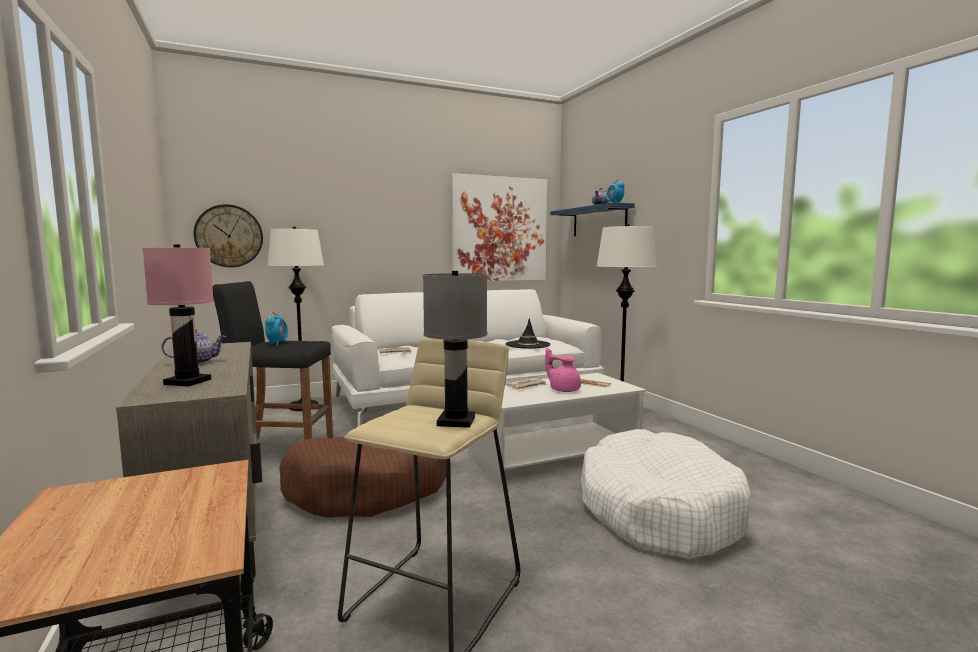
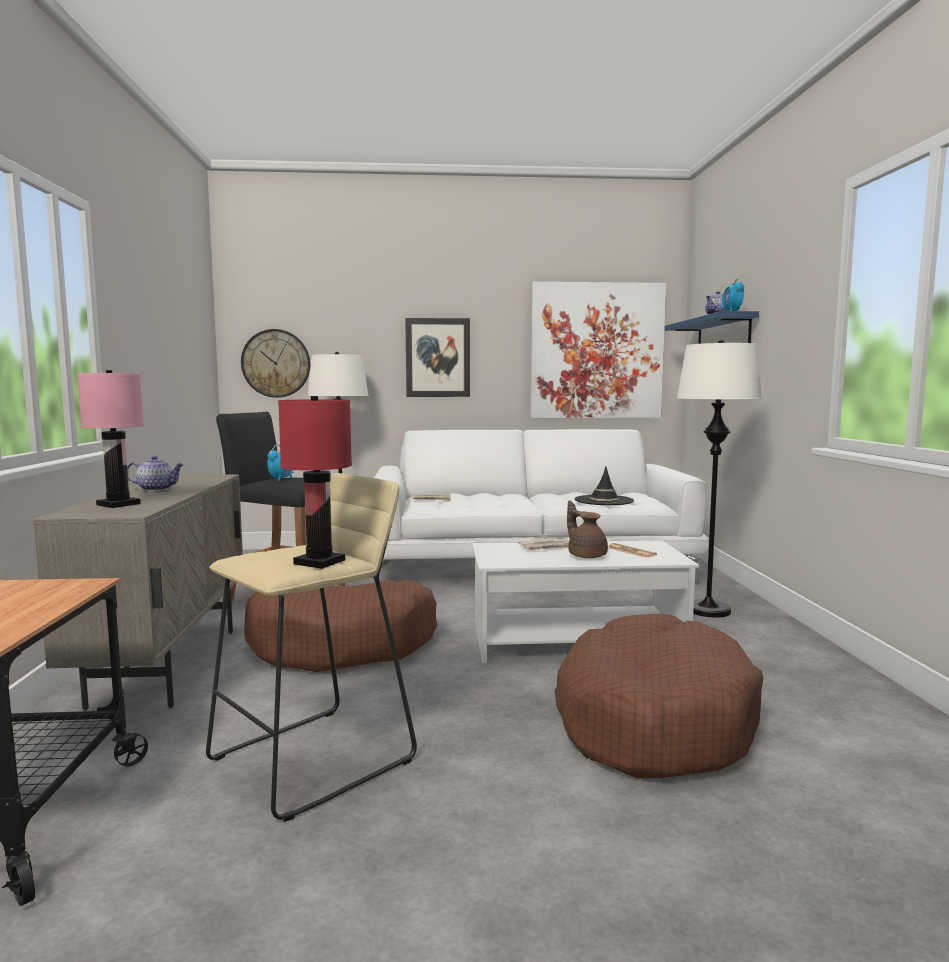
camera: 20 degrees right, 0 degrees up
grey table lamp [423,271,487,428] -> red table lamp [278,396,352,569]
pink teapot [545,348,581,392] -> brown teapot [567,501,608,558]
white dog bed [581,429,751,559] -> brown dog bed [555,614,764,778]
none -> picture [405,318,470,397]

